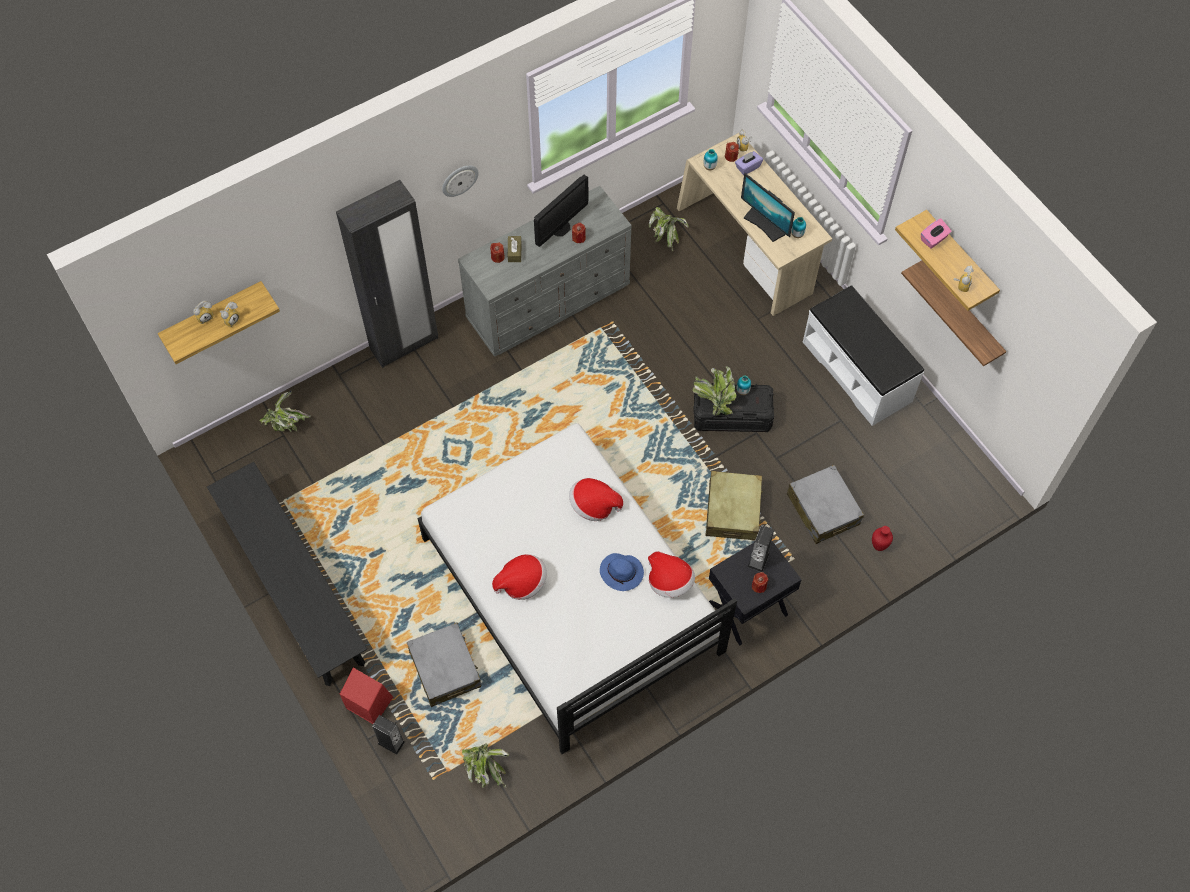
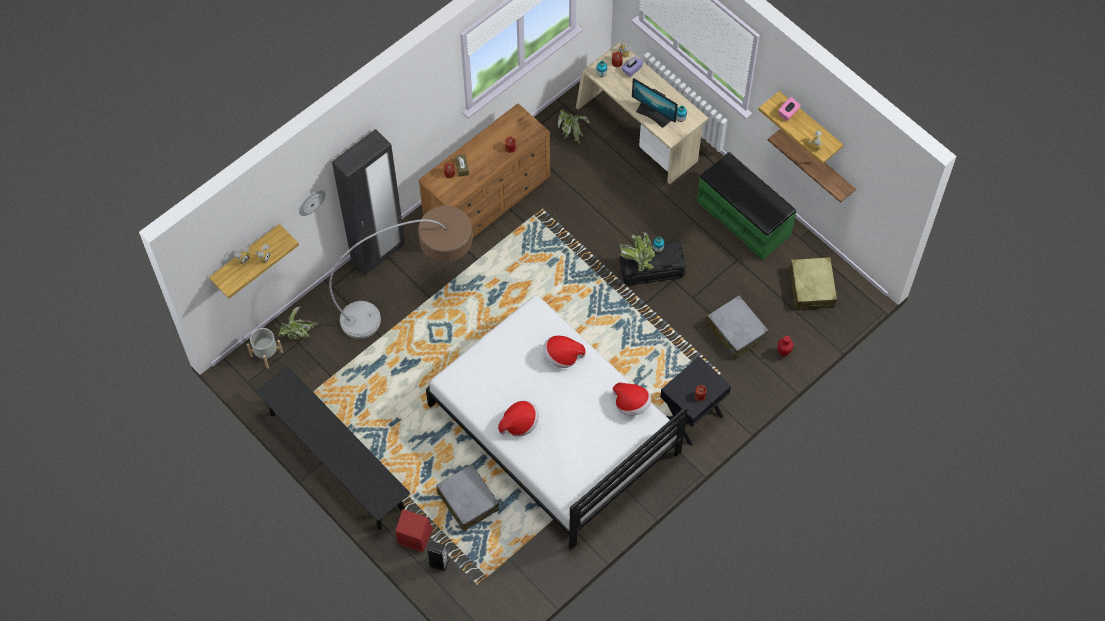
camera: 10 degrees left, 0 degrees up
wall clock [442,165,479,197] -> wall clock moved to [299,190,326,216]
grey dresser [458,186,632,357] -> brown dresser [418,103,550,237]
potted plant [462,743,510,788] -> none
monitor [534,174,588,247] -> none
blue hat [600,553,644,591] -> none
beige suitcase [705,471,763,541] -> beige suitcase moved to [789,257,837,310]
speaker [748,525,774,572] -> none
white bench [803,285,924,426] -> green bench [697,152,796,260]
none -> grey planter [247,328,283,369]
none -> floor lamp [329,206,473,339]

